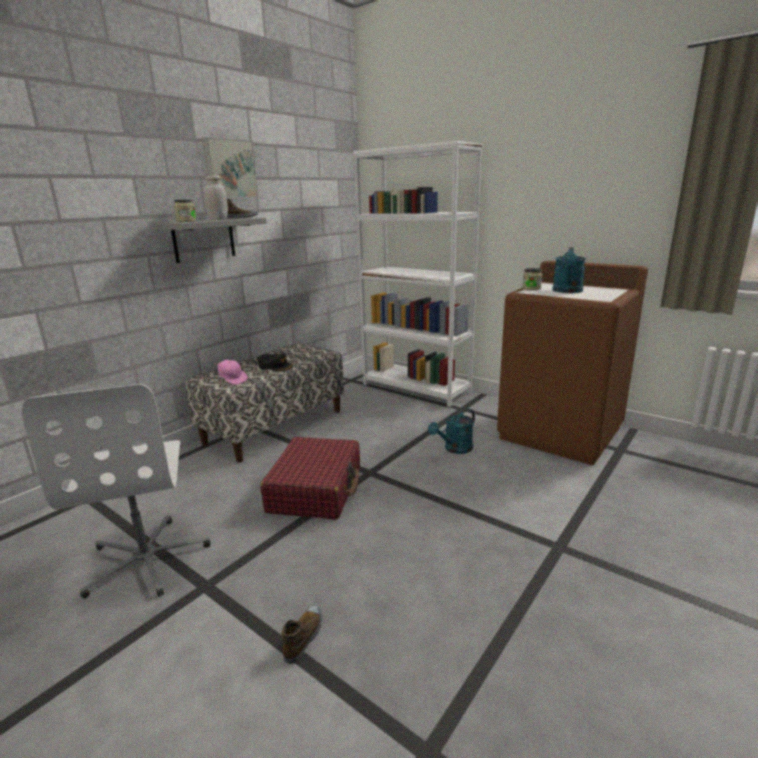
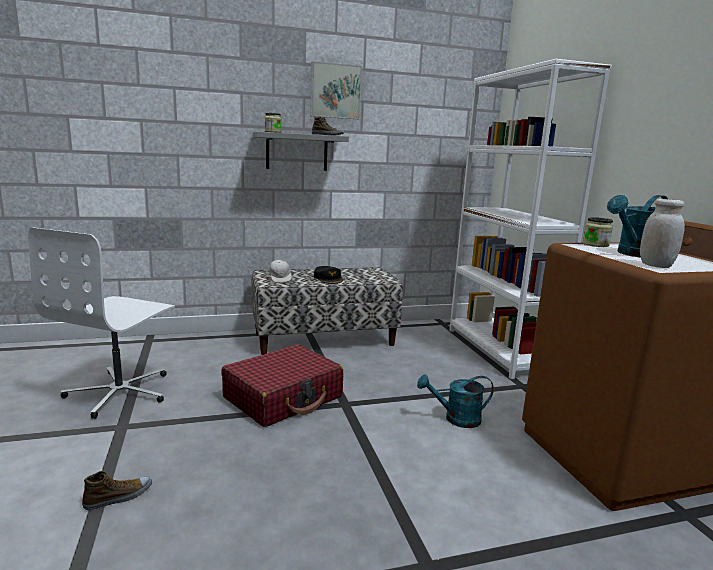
camera: 35 degrees right, 5 degrees down
white jar [205,175,228,220] -> white jar moved to [640,199,685,268]
pink cap [215,360,248,385] -> white cap [269,260,292,283]

